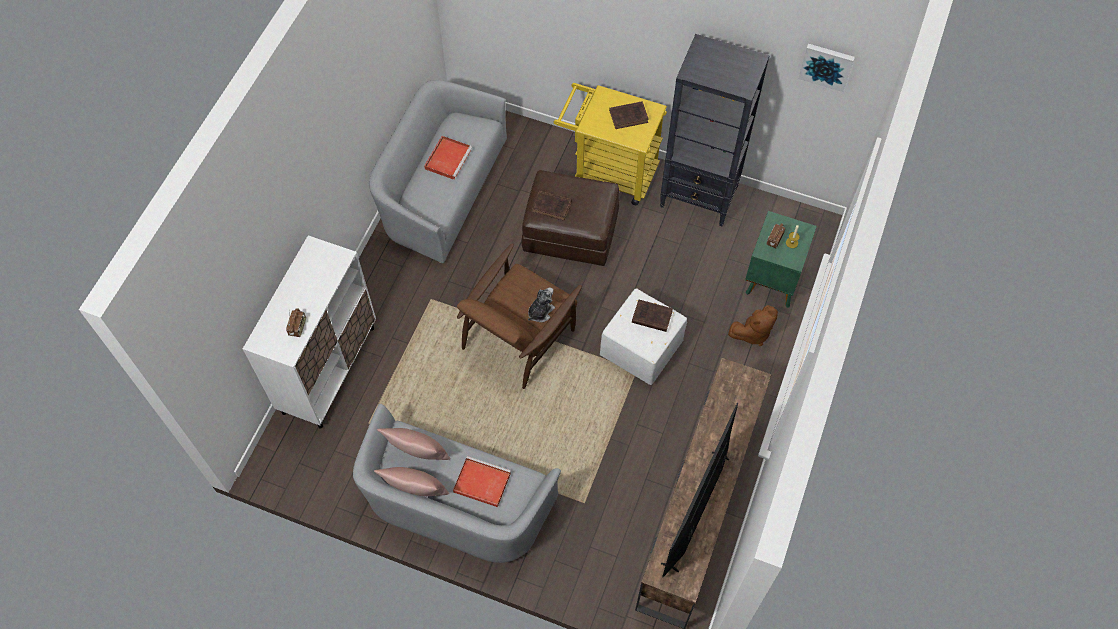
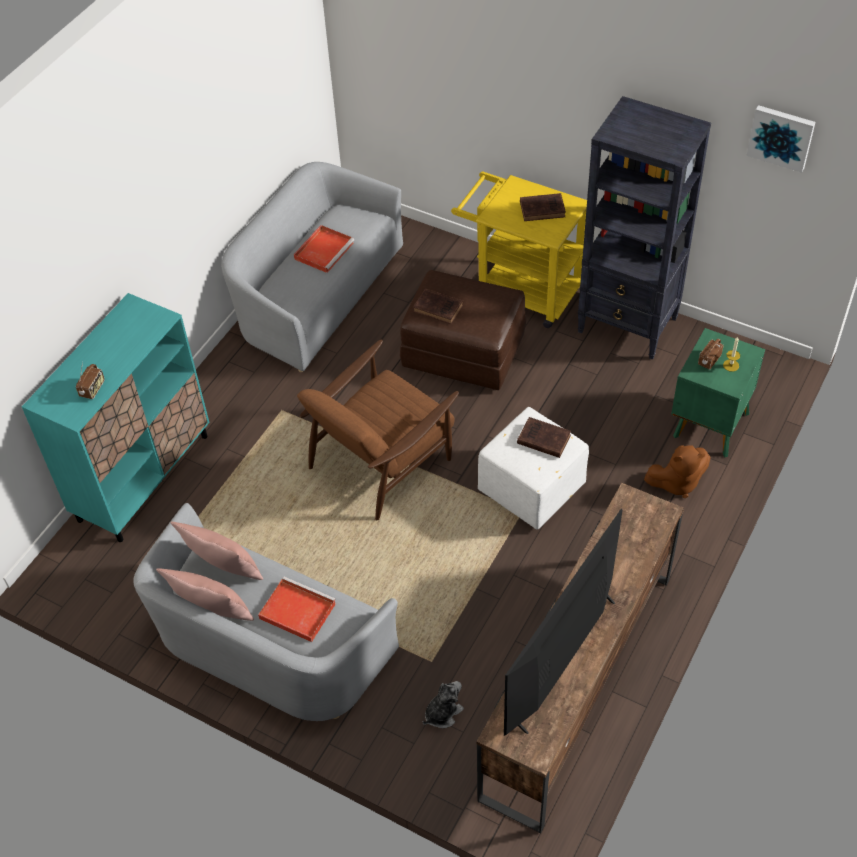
camera: 10 degrees right, 10 degrees down
white cabinet [243,235,376,429] -> turquoise cabinet [22,293,210,542]
plush toy [528,287,555,322] -> plush toy moved to [423,681,464,728]

